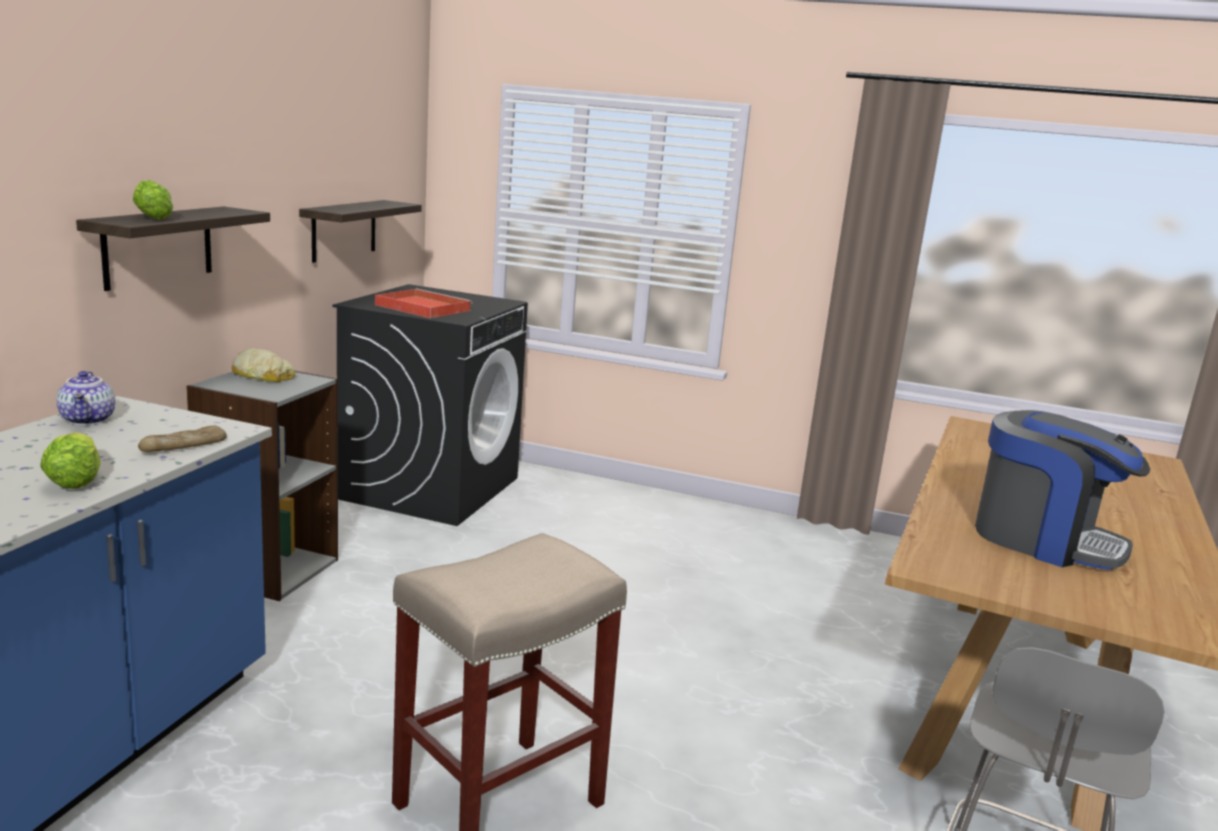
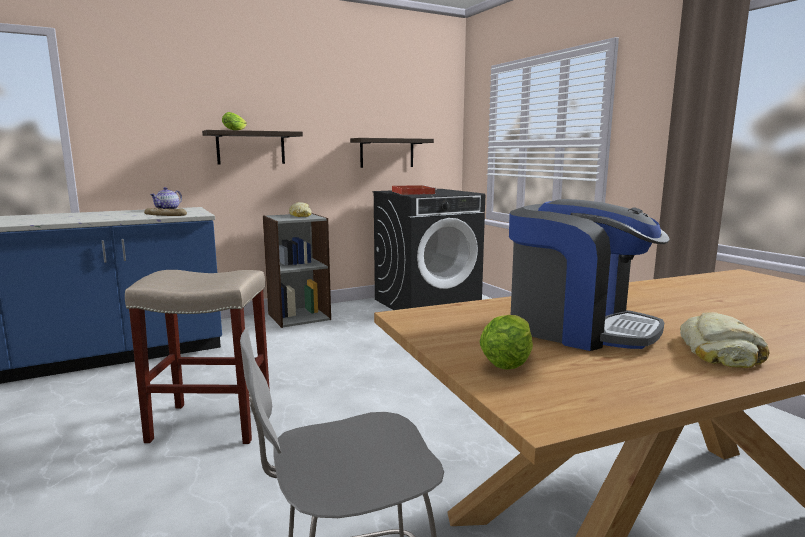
camera: 45 degrees right, 5 degrees down
lettuce [40,432,101,489] -> lettuce moved to [480,315,533,369]
coffee machine [975,410,1150,570] -> coffee machine turned 45 degrees counterclockwise [509,199,670,351]
none -> bread [680,312,770,368]

